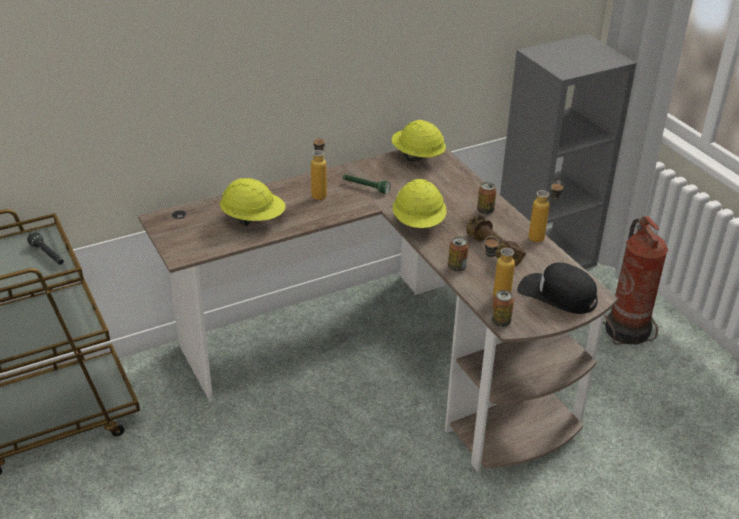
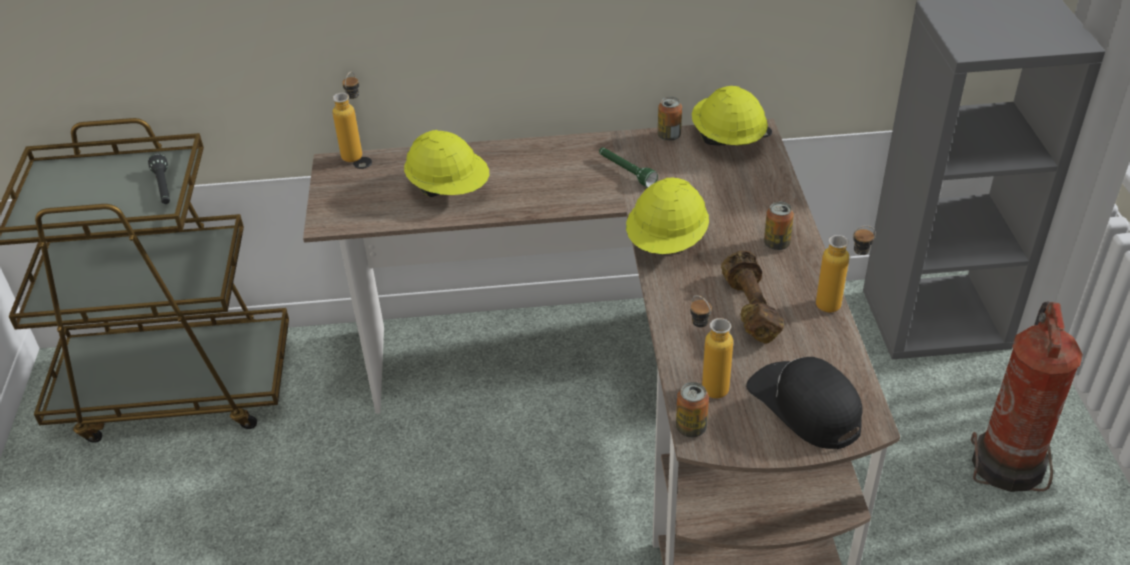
camera: 25 degrees right, 5 degrees up
bottle [311,135,327,200] -> bottle moved to [332,71,362,162]
can [448,237,469,272] -> can moved to [658,97,682,141]

